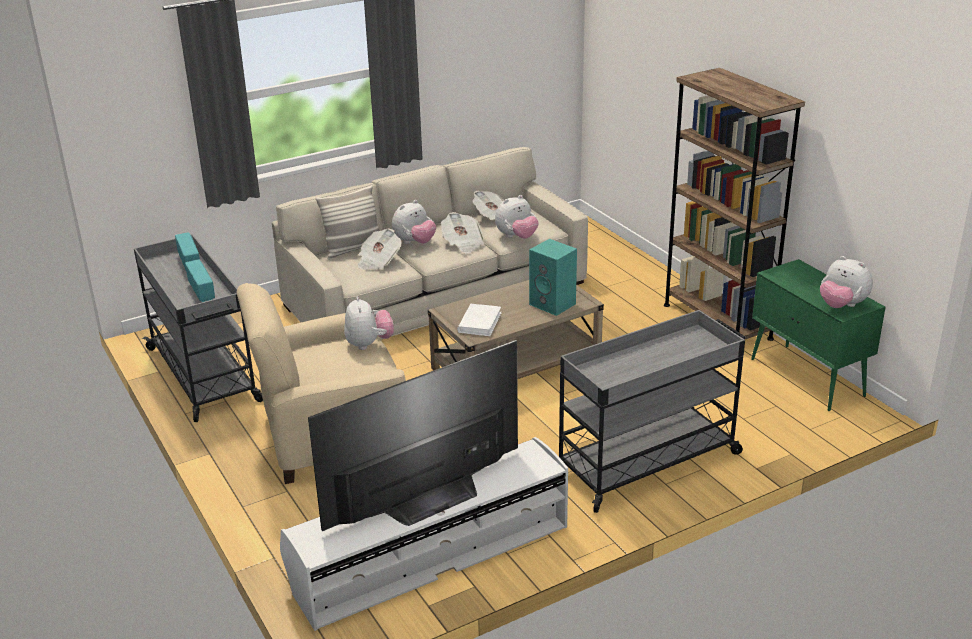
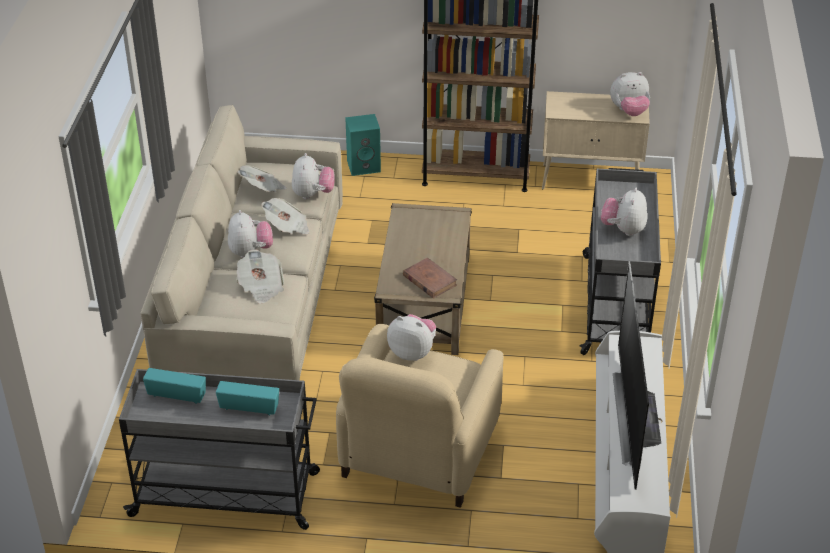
camera: 55 degrees left, 10 degrees up
pillow [316,185,380,260] -> none
white book [457,304,502,336] -> brown book [403,258,457,299]
turquoise speaker [529,239,577,316] -> turquoise speaker moved to [345,114,381,176]
green cabinet [751,259,886,411] -> beige cabinet [542,91,650,189]
none -> plush toy [601,188,647,236]

